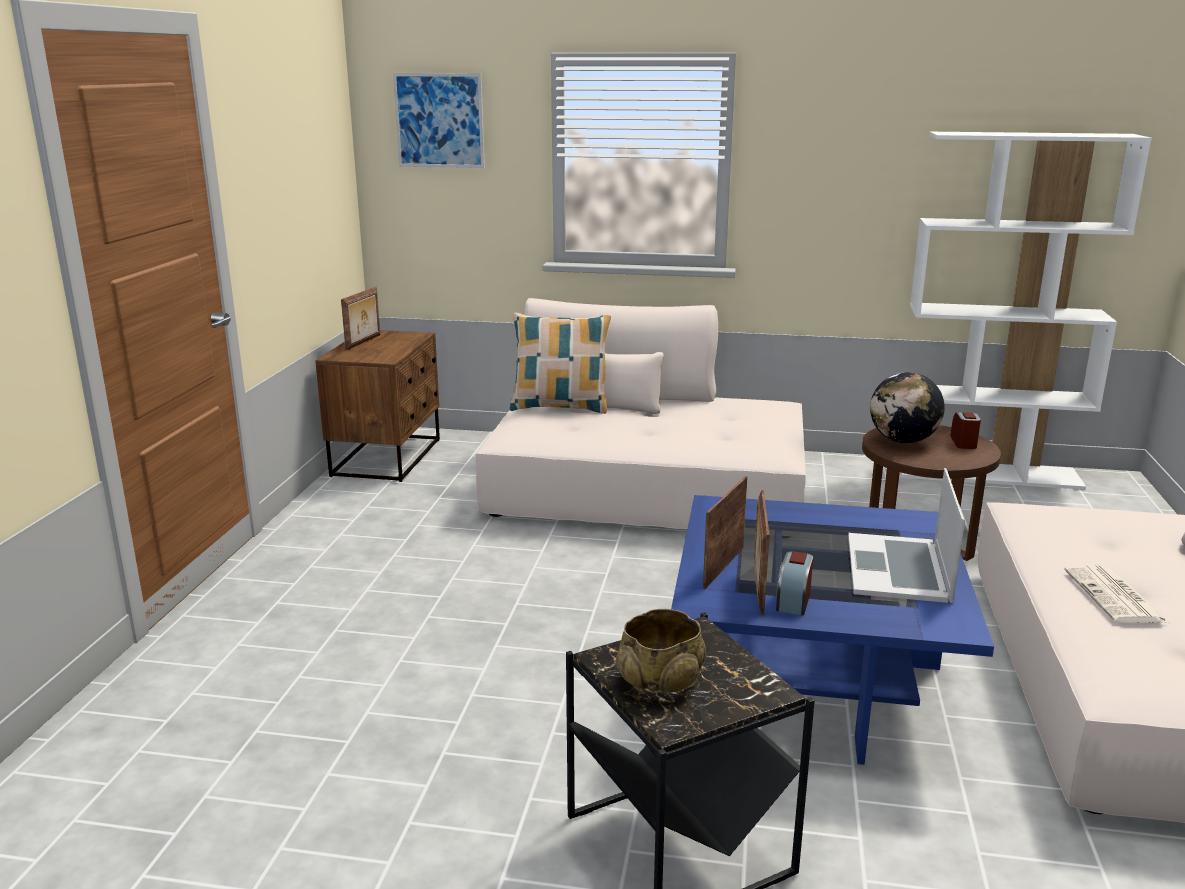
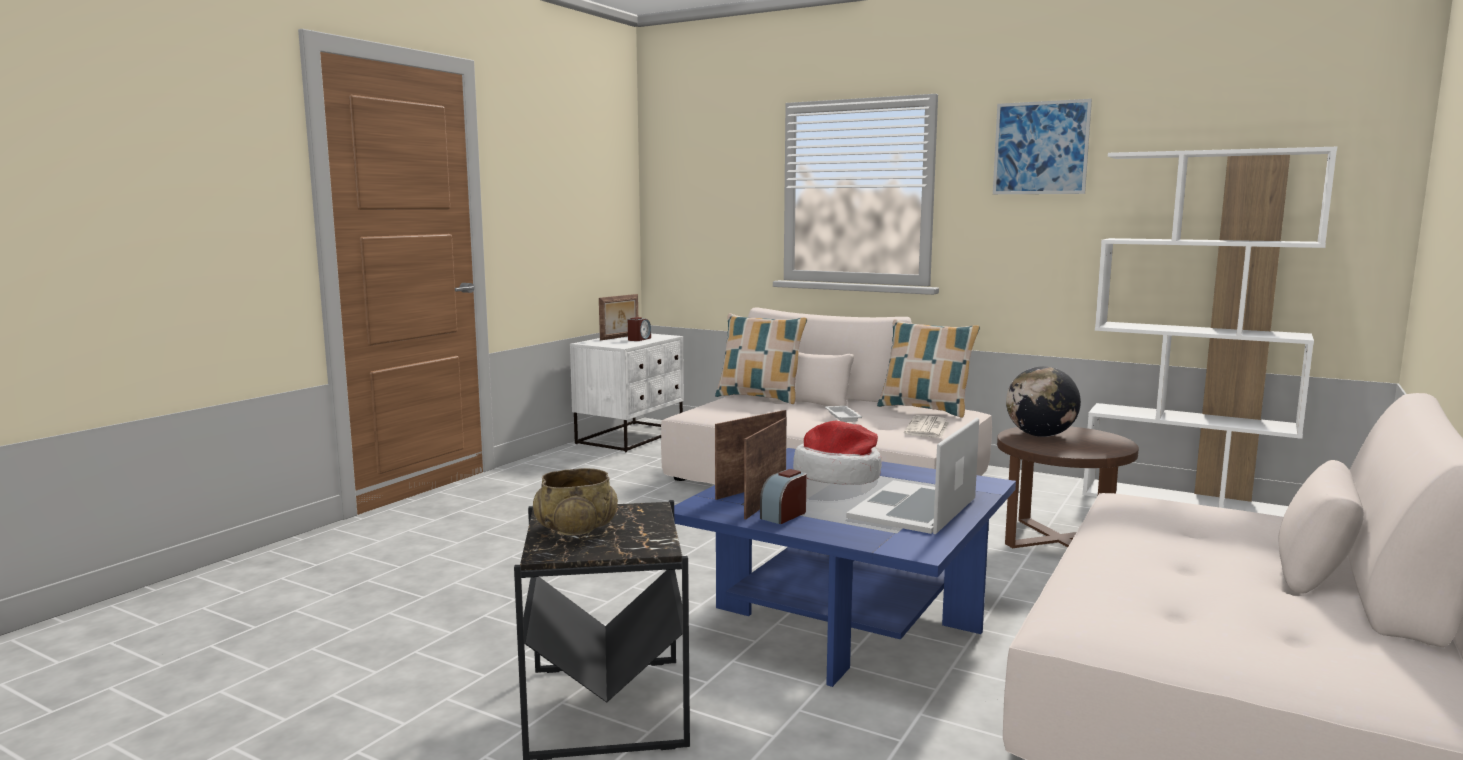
camera: 20 degrees right, 10 degrees down
brown nightstand [315,330,440,482] -> white nightstand [570,334,684,452]
picture [393,73,485,168] -> picture moved to [993,99,1092,194]
alarm clock [950,412,981,449] -> alarm clock moved to [628,317,651,341]
newspaper [1064,565,1169,623] -> newspaper moved to [904,415,949,438]
none -> hat [793,421,882,485]
none -> white tray [825,406,862,422]
none -> pillow [877,319,980,418]

